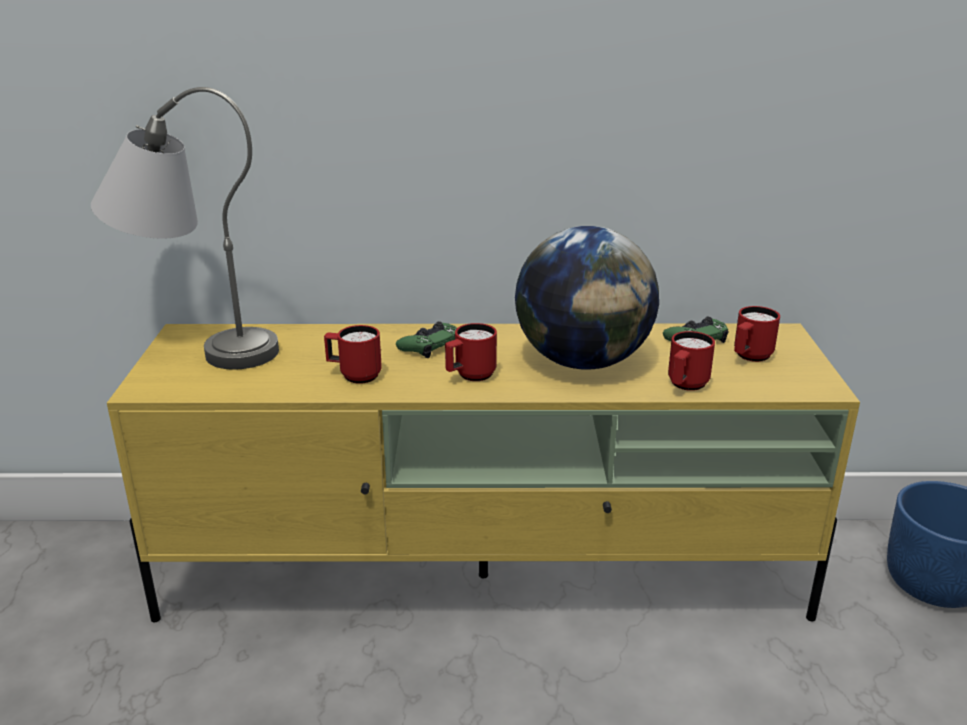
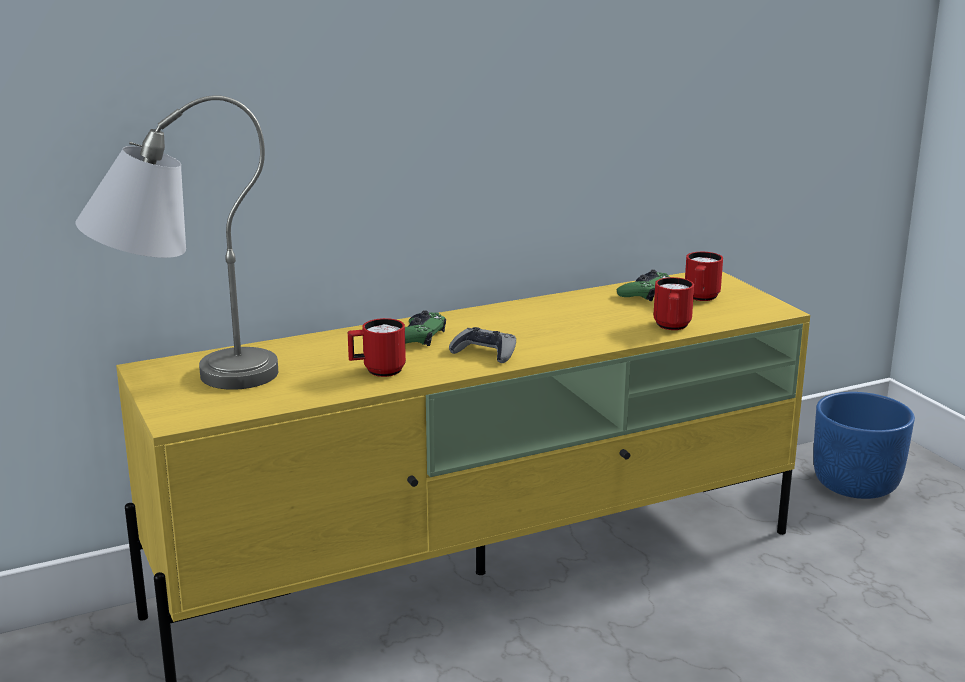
camera: 25 degrees left, 5 degrees down
red mug [445,323,497,381] -> grey game controller [449,327,516,363]
globe [515,226,659,370] -> none

